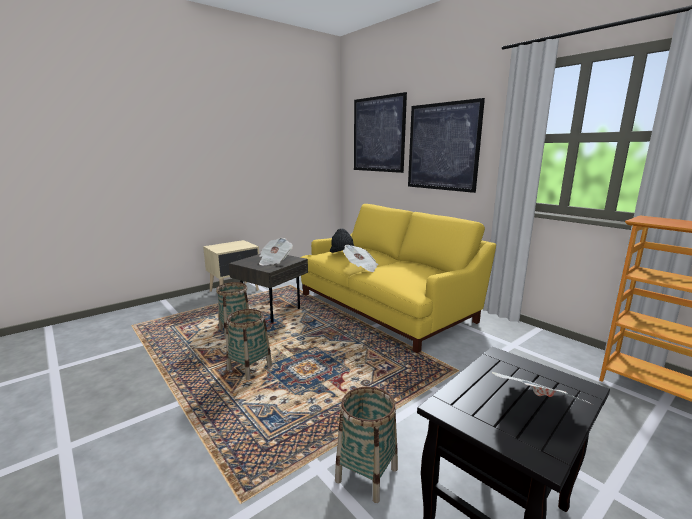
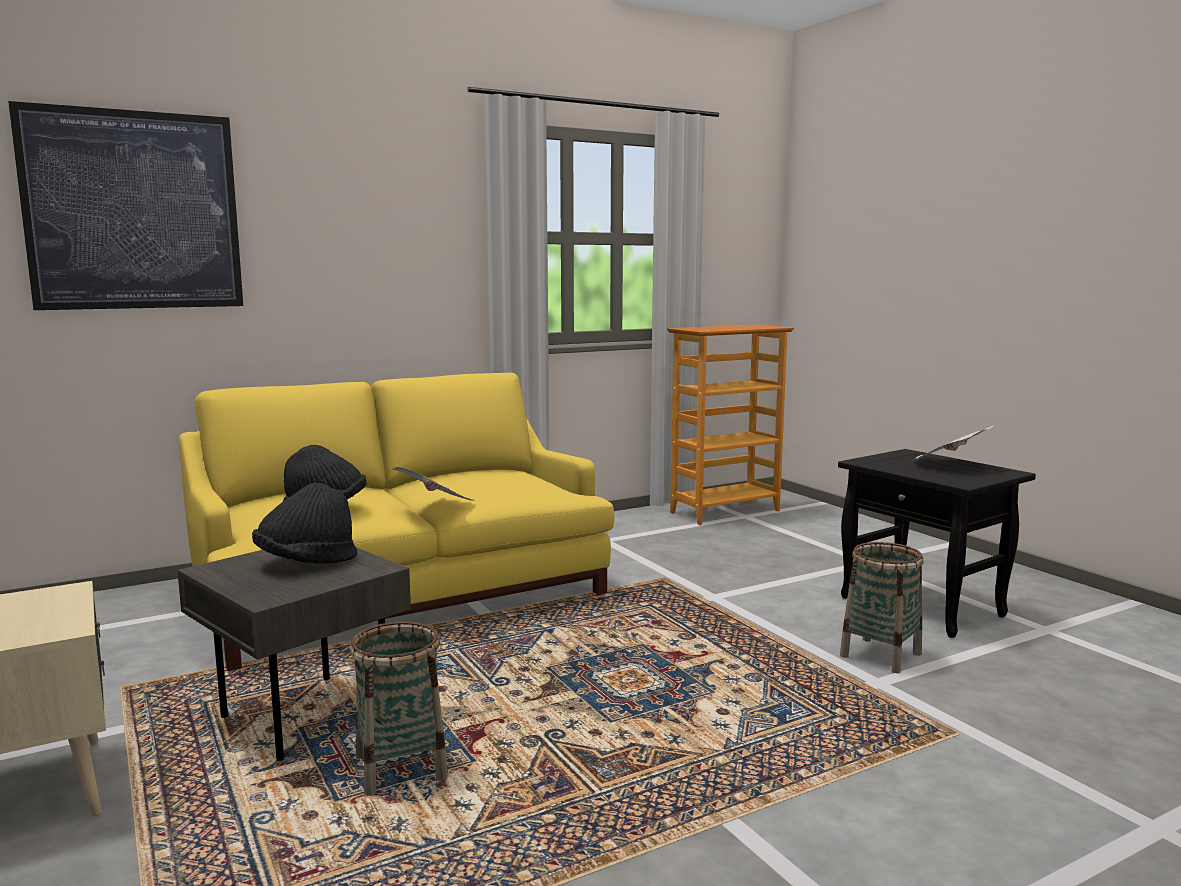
camera: 80 degrees left, 5 degrees down
basket [226,309,272,380] -> none
newspaper [259,238,293,265] -> black hat [252,483,357,564]
picture [408,98,485,193] -> none

